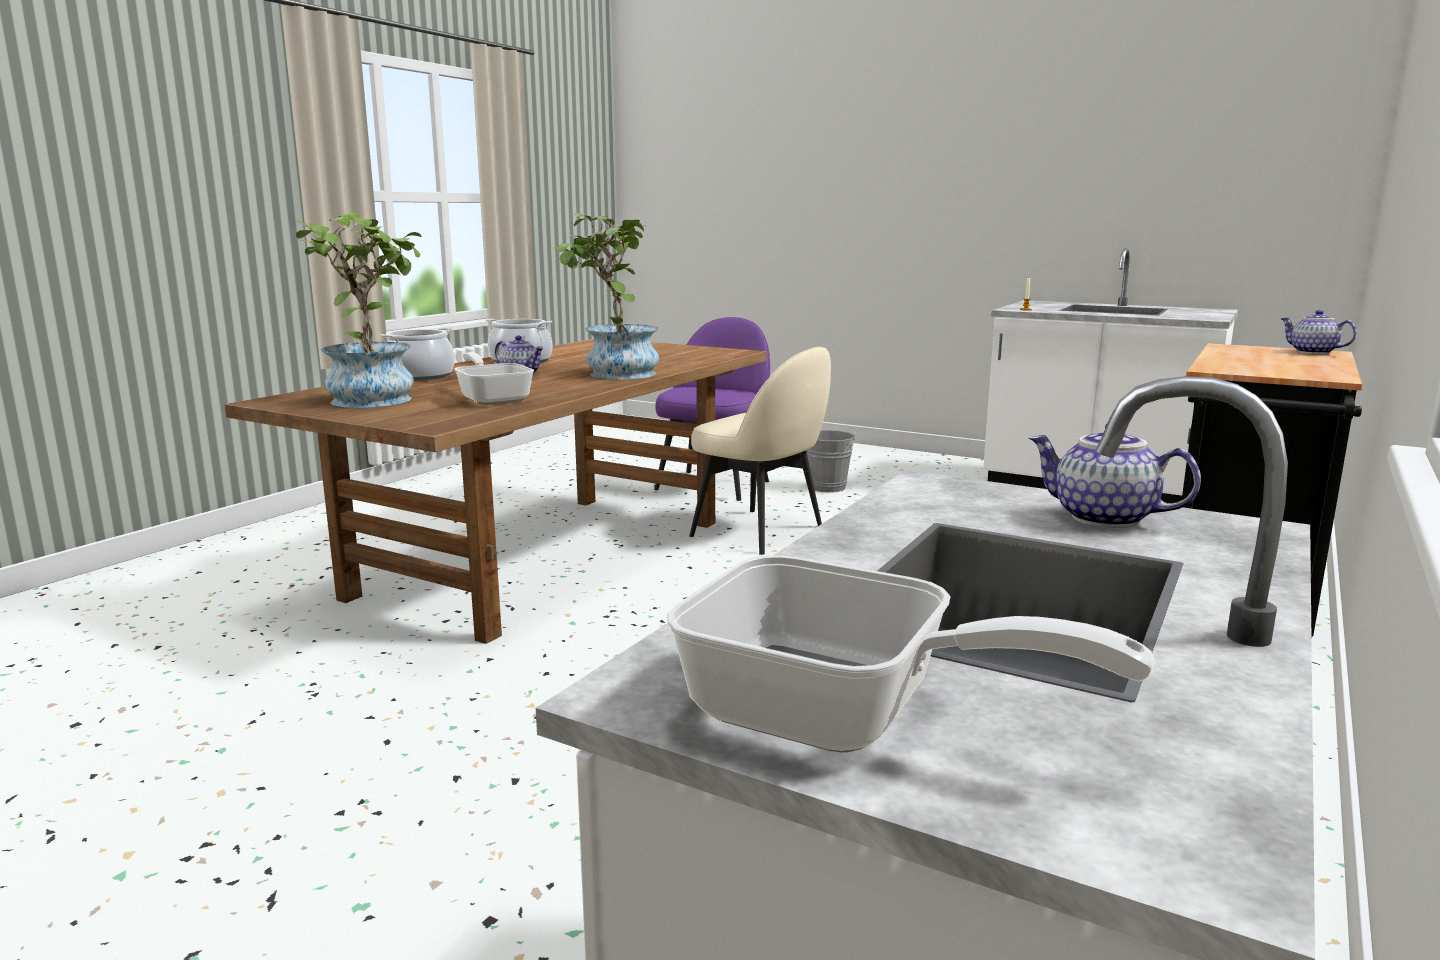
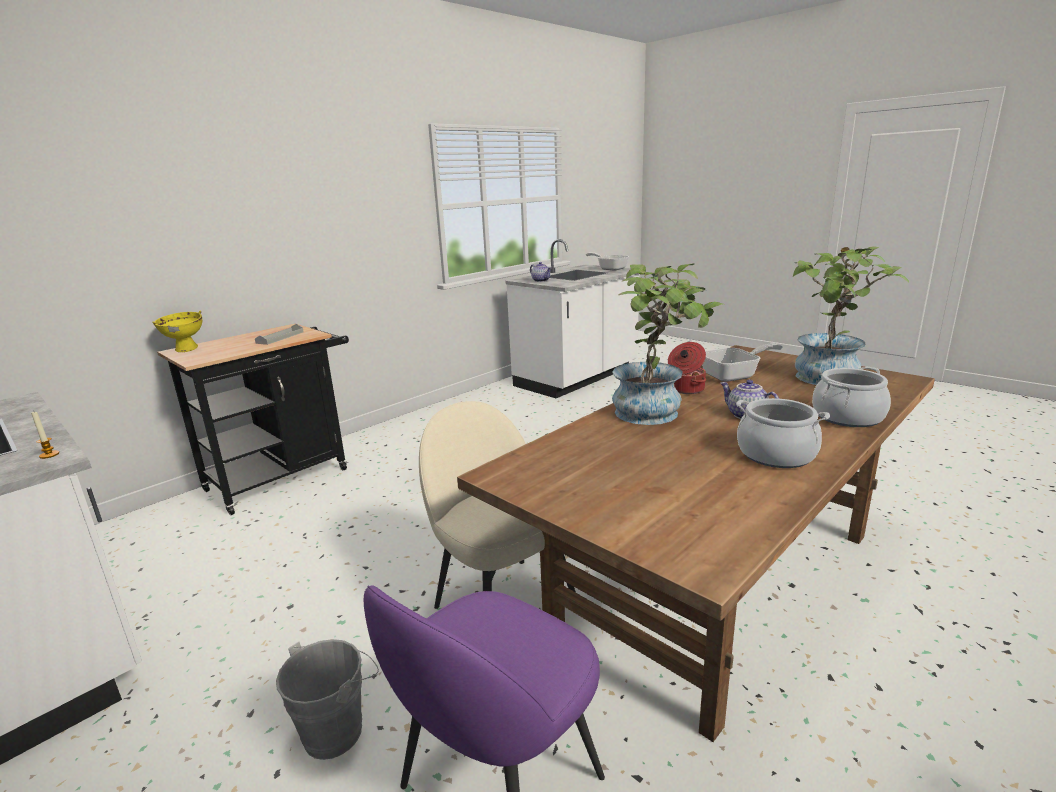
camera: 165 degrees left, 5 degrees up
frying pan [454,352,534,405] -> frying pan turned 90 degrees counterclockwise [702,343,783,382]
teapot [1281,310,1357,354] -> yellow bowl [152,311,202,352]
none -> grey tray [255,324,303,345]
none -> cooking pot [668,342,706,394]

